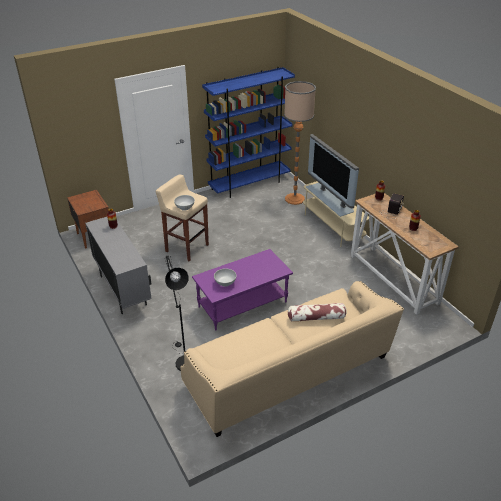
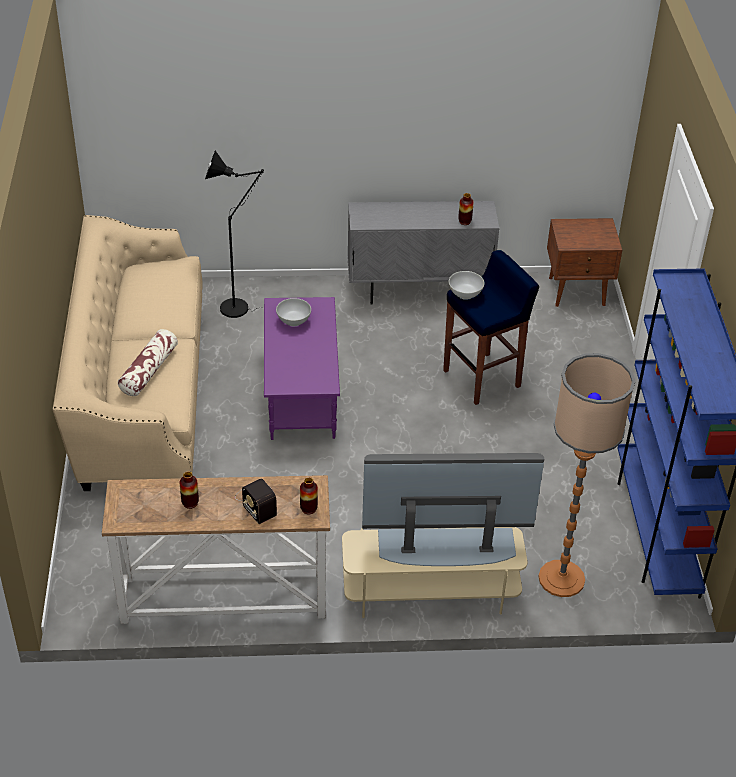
camera: 115 degrees right, 5 degrees up
beige stool [155,175,209,262] -> blue stool [443,250,539,405]

